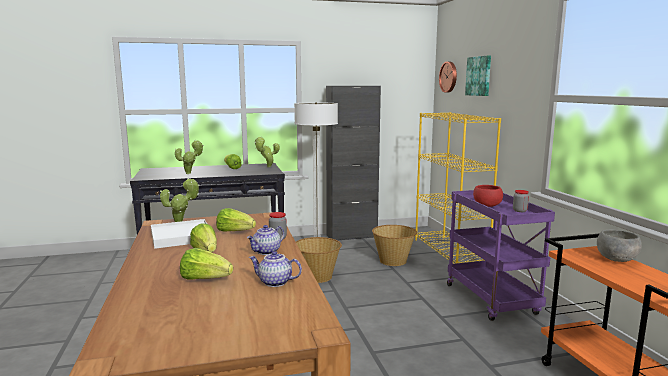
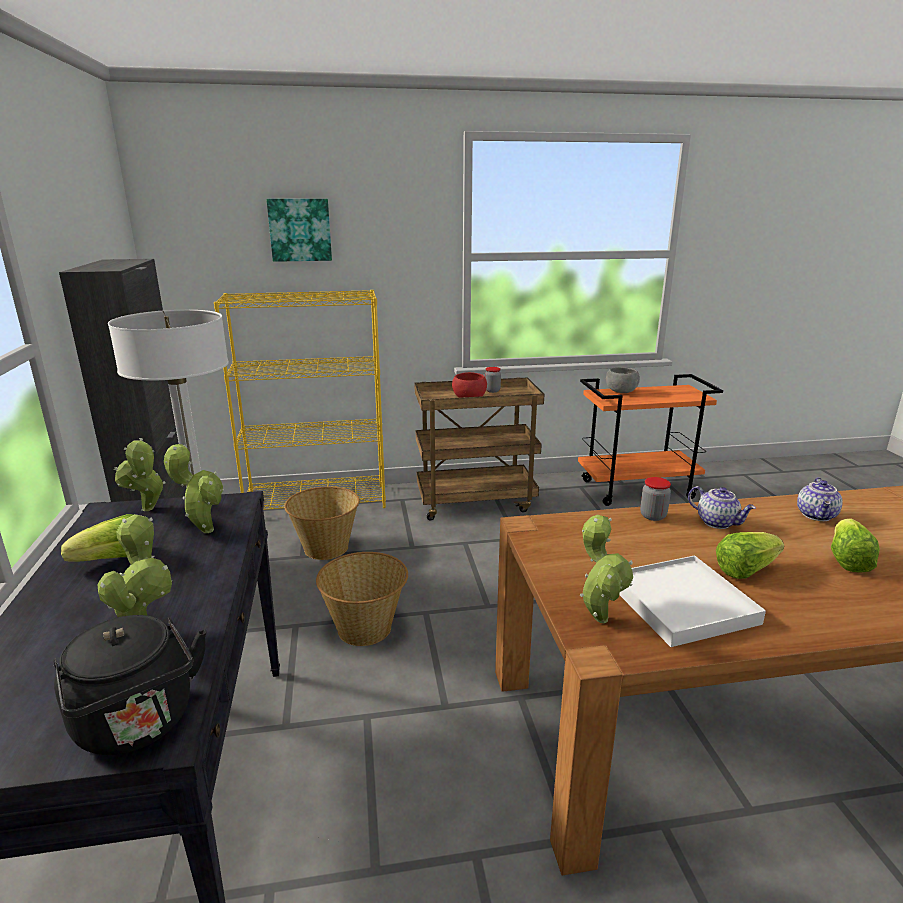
camera: 85 degrees left, 10 degrees up
lettuce [216,208,256,232] -> none
wall clock [439,62,457,93] -> none
purple cart [447,190,555,321] -> brown cart [414,377,544,521]
none -> black kettle [53,615,207,755]
none -> potted plant [164,444,224,533]

